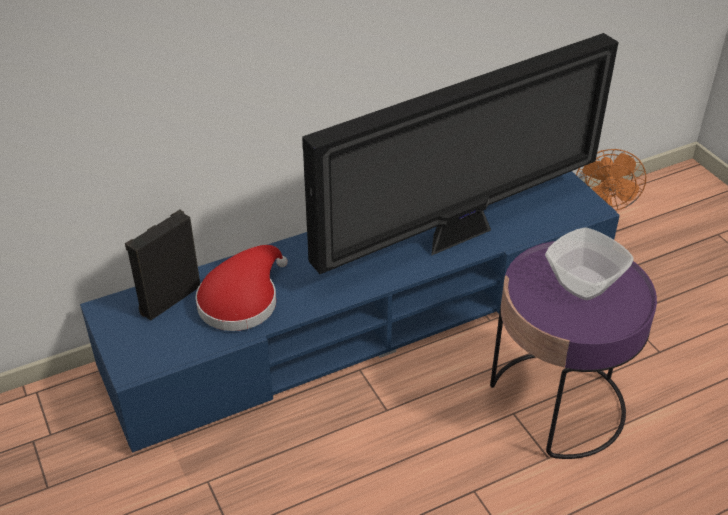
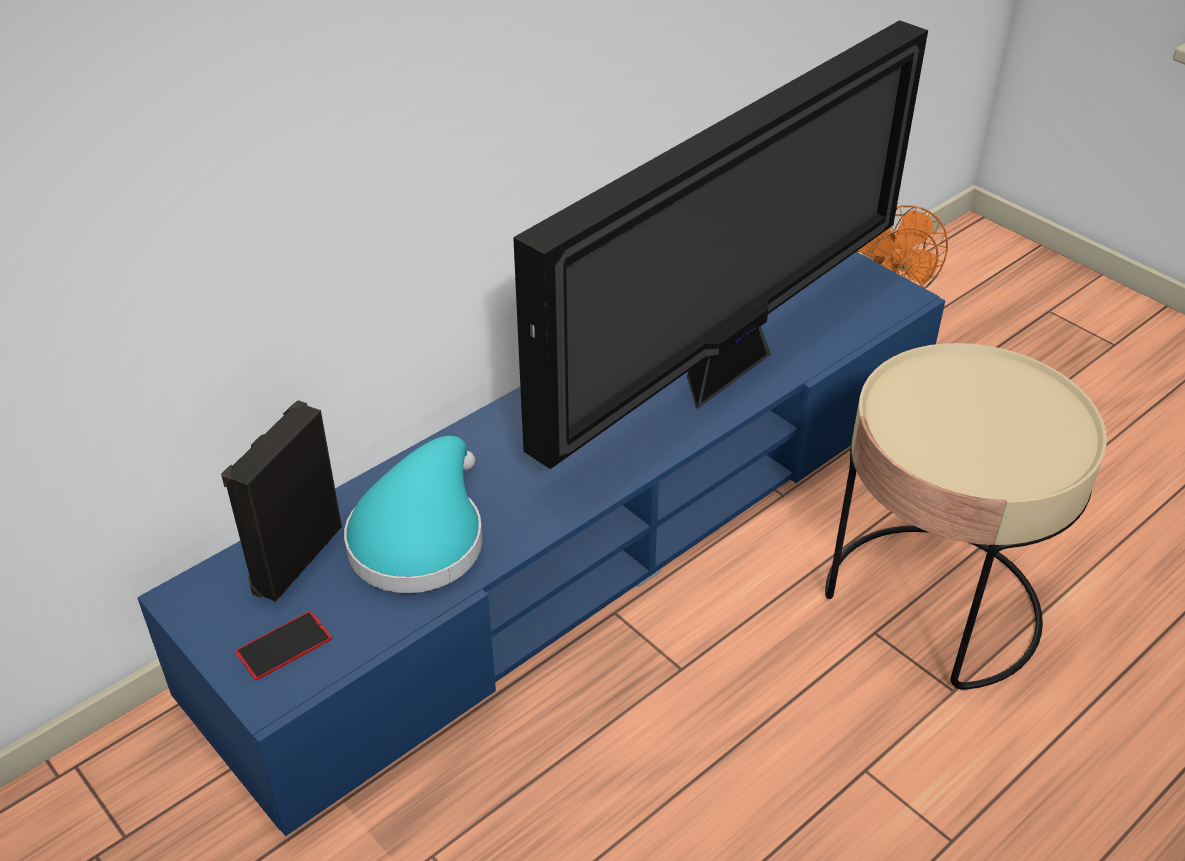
camera: 15 degrees left, 0 degrees up
red hat [195,245,288,331] -> turquoise hat [344,436,482,593]
purple side table [490,241,657,459] -> beige side table [825,343,1107,690]
bowl [545,227,634,300] -> none
none -> phone [235,611,332,680]

